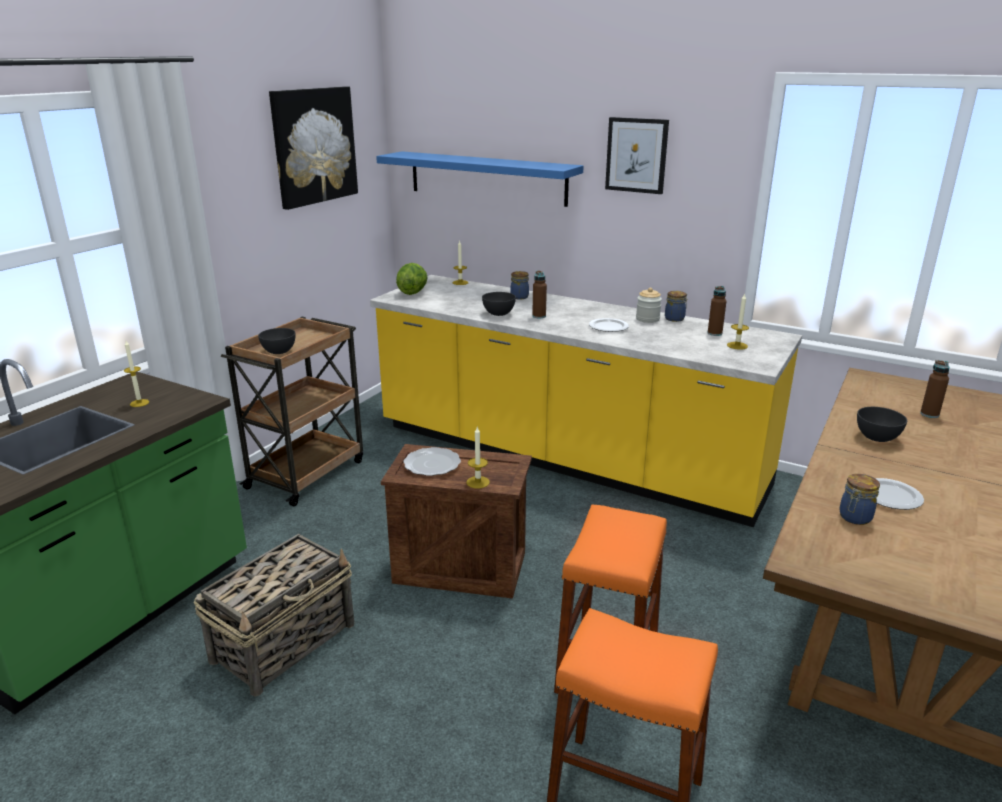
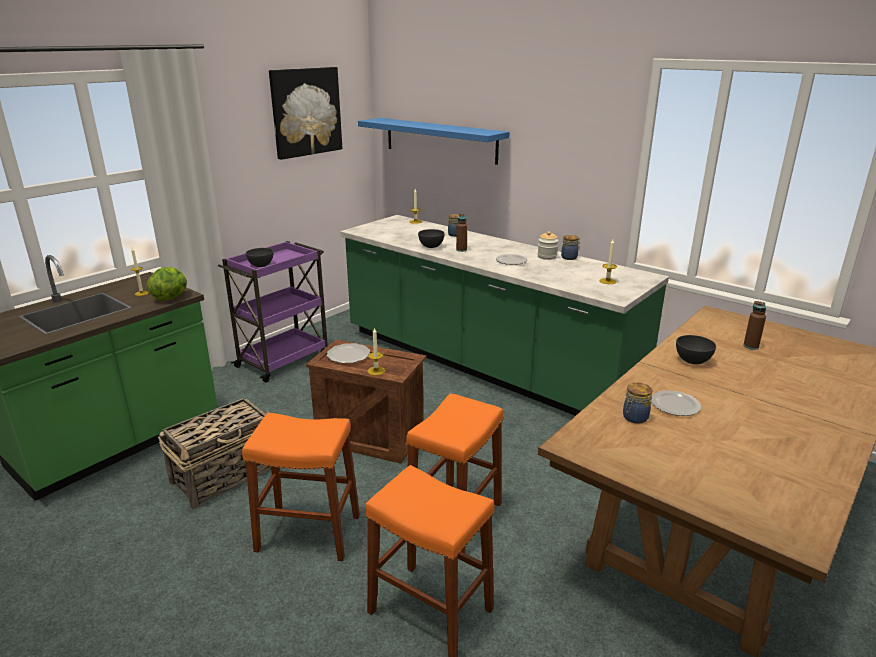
camera: 10 degrees right, 0 degrees up
brown cart [221,317,363,506] -> purple cart [218,241,328,383]
yellow counter [370,275,802,527] -> green counter [340,215,669,416]
lettuce [396,263,428,295] -> lettuce moved to [147,267,187,301]
picture [605,117,669,194] -> none
brown bottle [708,286,727,336] -> none
none -> orange stool [242,413,360,561]

